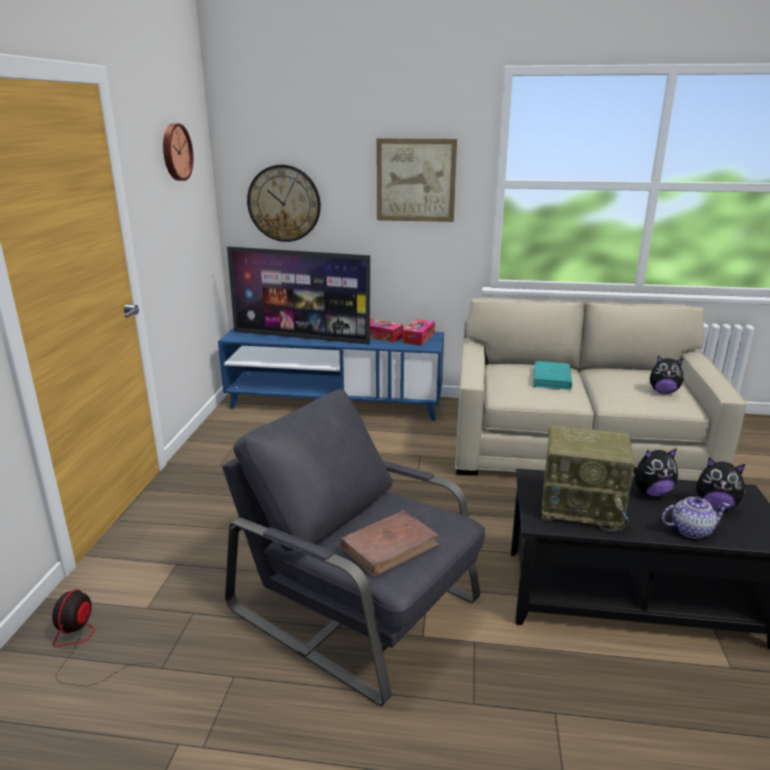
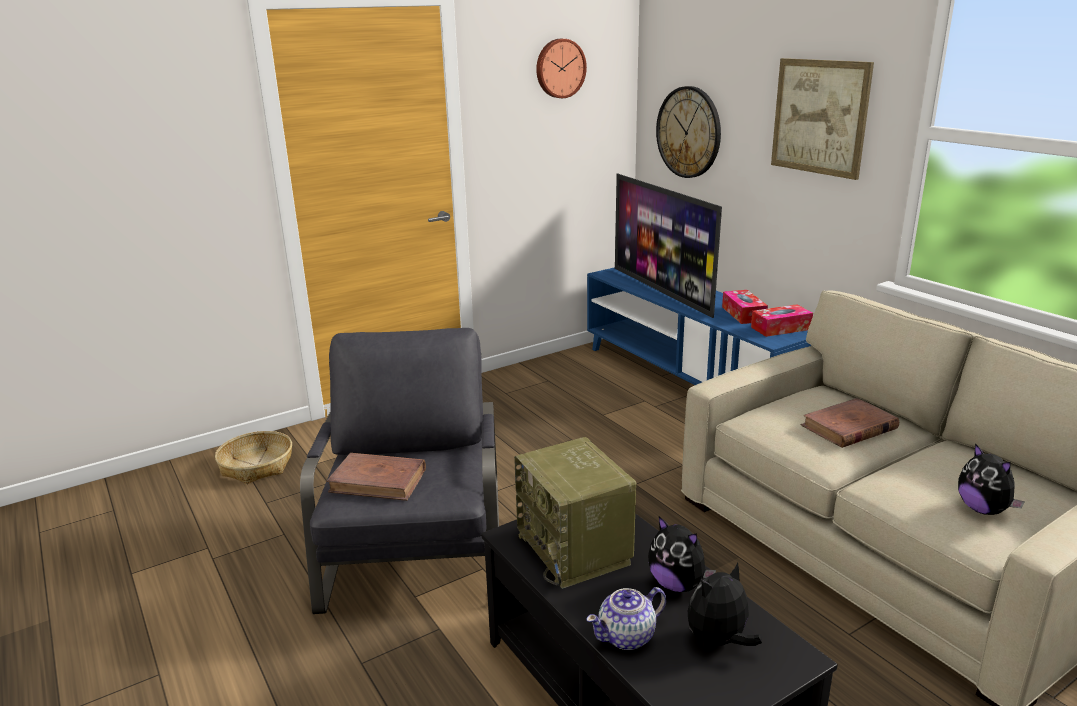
camera: 50 degrees right, 0 degrees up
fan [52,589,156,686] -> basket [215,431,292,484]
turquoise book [533,361,572,390] -> brown book [801,398,899,448]
teapot [662,497,730,539] -> teapot turned 105 degrees clockwise [586,587,666,650]
plush toy [696,458,747,509] -> plush toy turned 75 degrees clockwise [688,563,762,647]

